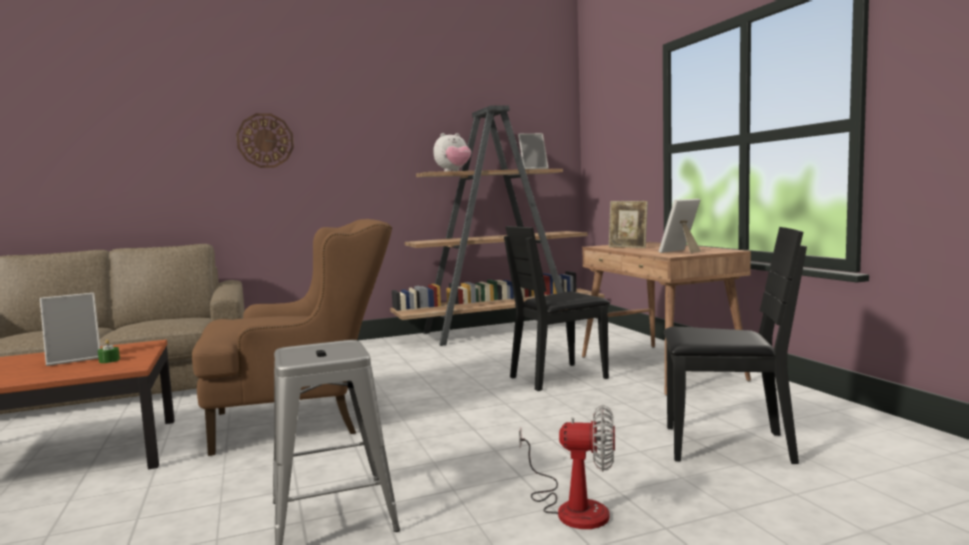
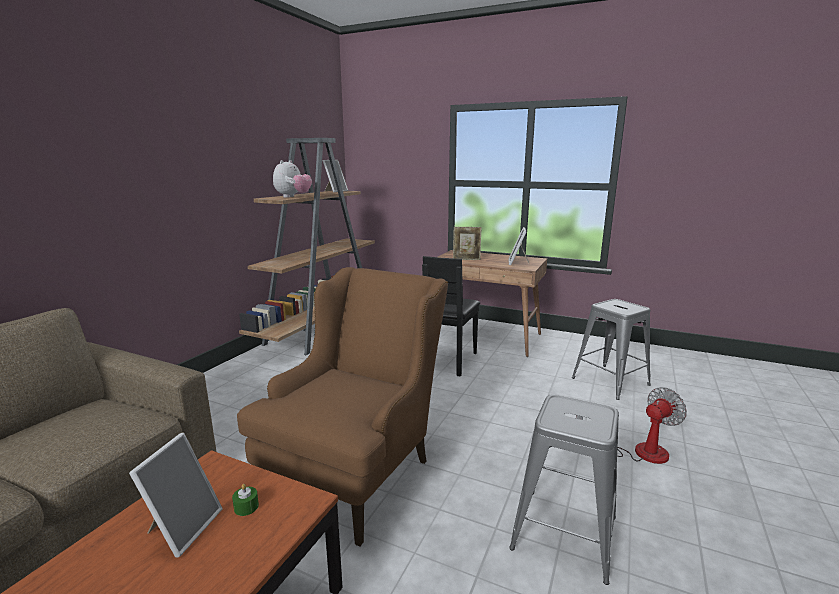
camera: 45 degrees left, 10 degrees up
wall clock [236,113,294,168] -> none
black chair [664,227,807,464] -> grey stool [572,299,651,400]

